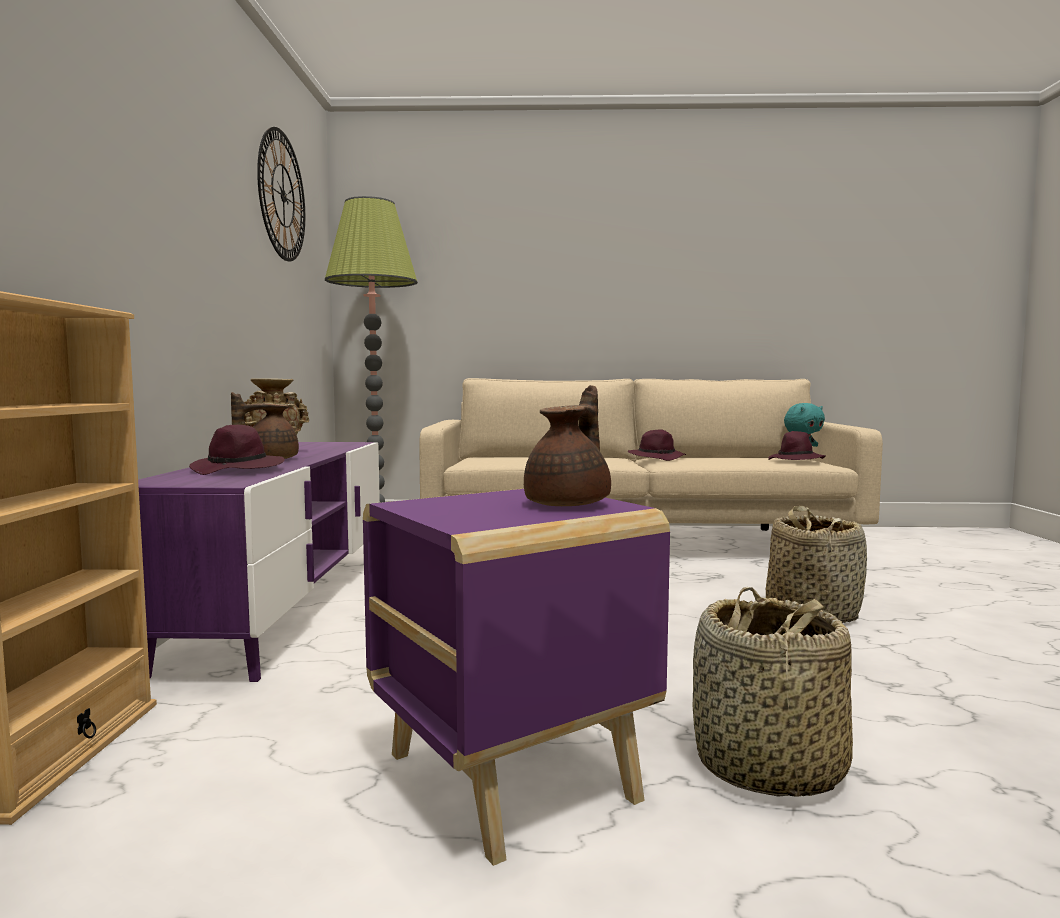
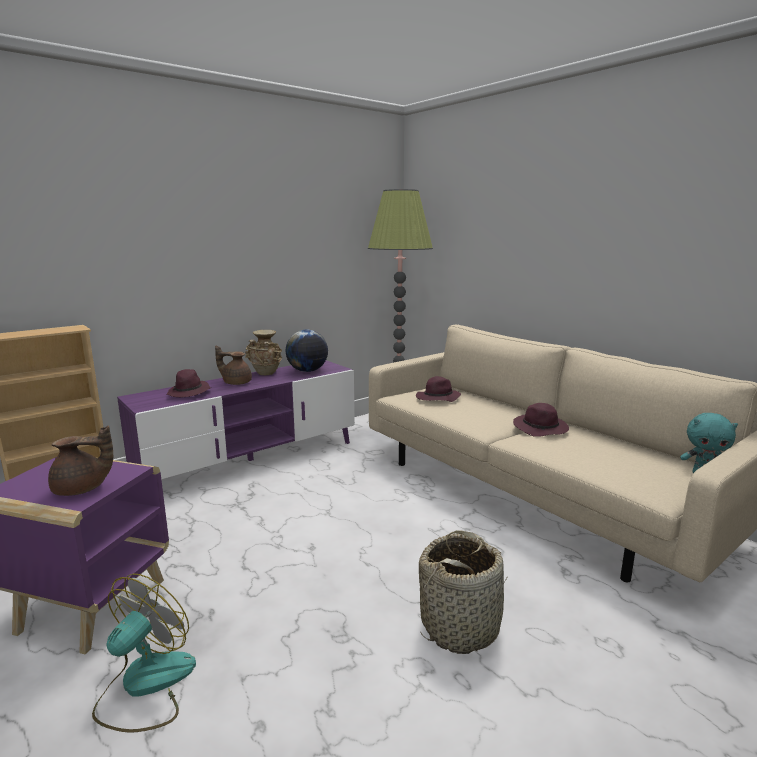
camera: 50 degrees right, 10 degrees up
wall clock [257,127,305,262] -> none
basket [693,587,853,797] -> fan [92,574,196,732]
purple hat [768,431,826,460] -> purple hat moved to [416,376,461,402]
none -> globe [286,330,328,372]

